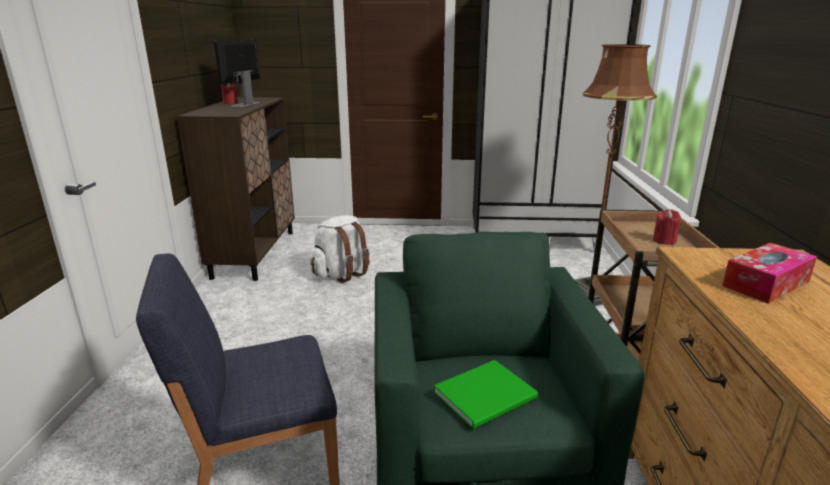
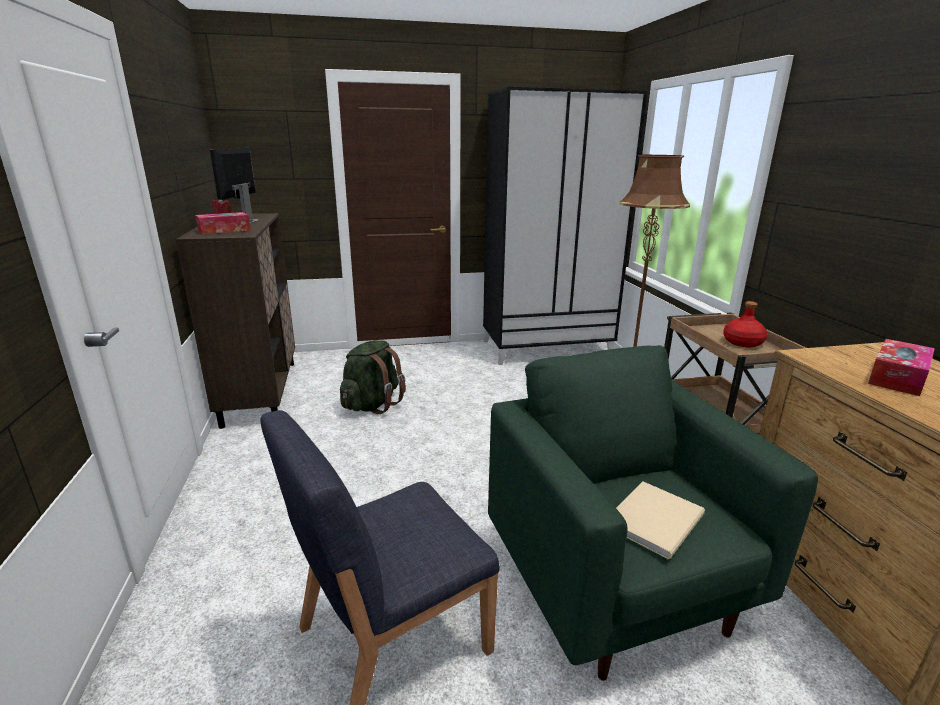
camera: 15 degrees left, 0 degrees up
white backpack [310,215,369,283] -> green backpack [340,340,406,414]
green book [434,360,538,429] -> beige book [616,481,705,559]
red candle [653,210,682,245] -> red bottle [723,301,767,347]
none -> tissue box [195,212,251,234]

